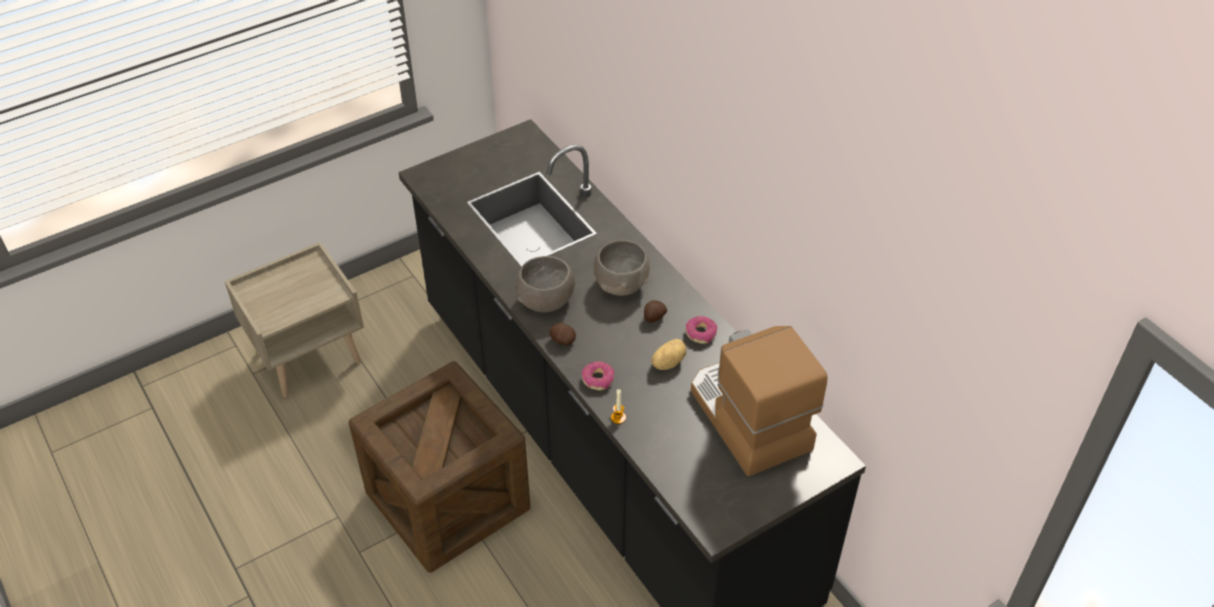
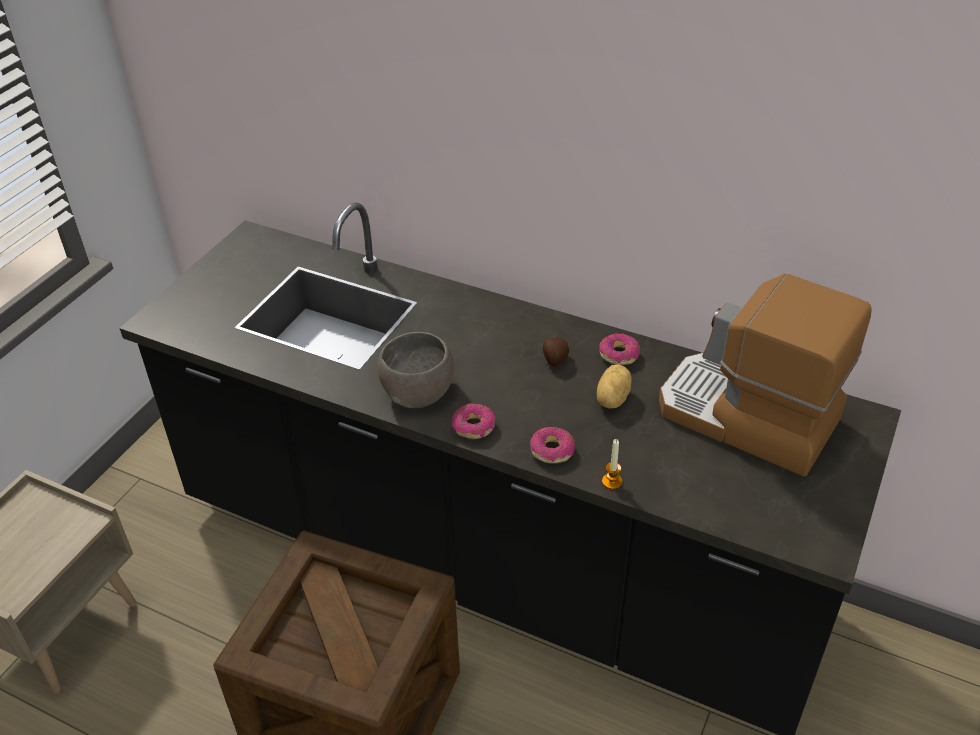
camera: 30 degrees left, 5 degrees down
potato [549,323,576,346] -> donut [452,403,496,439]
grey bowl [594,240,650,296] -> none

